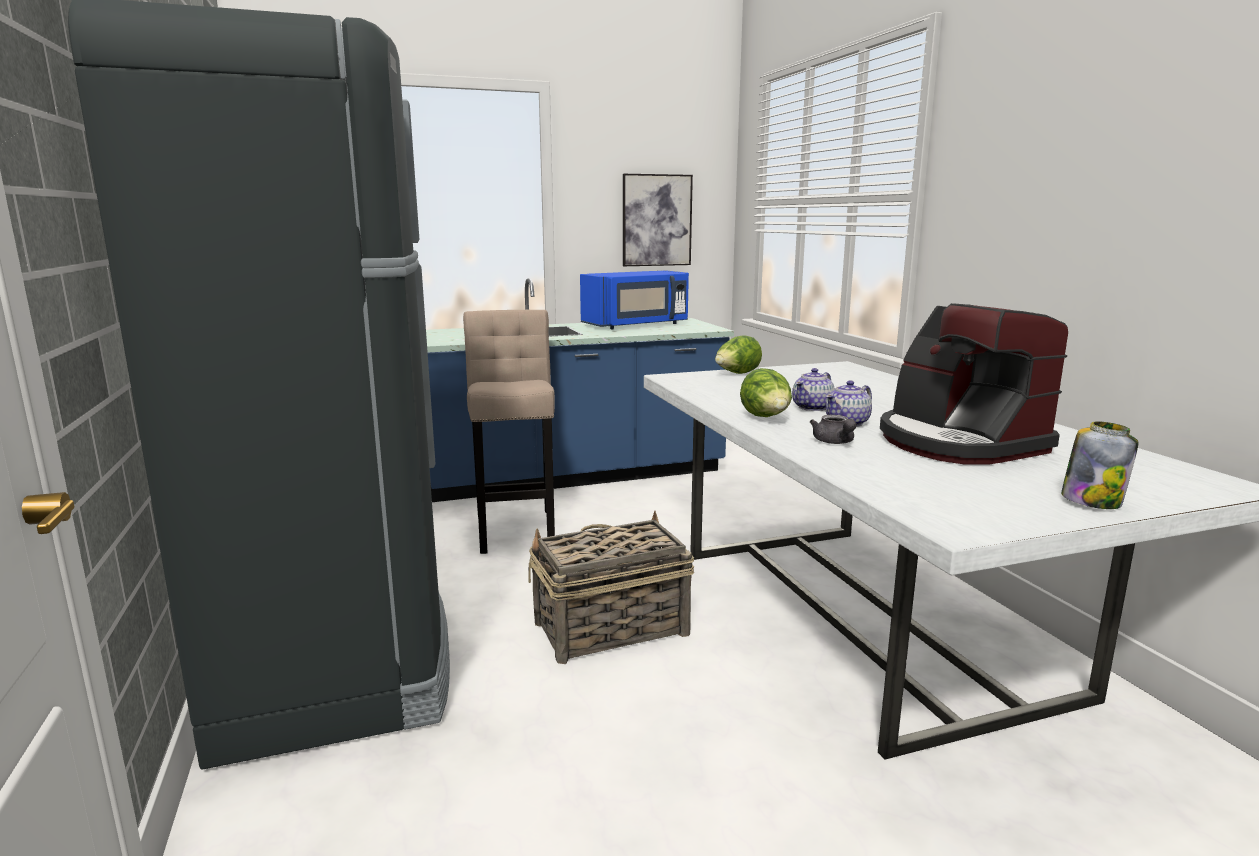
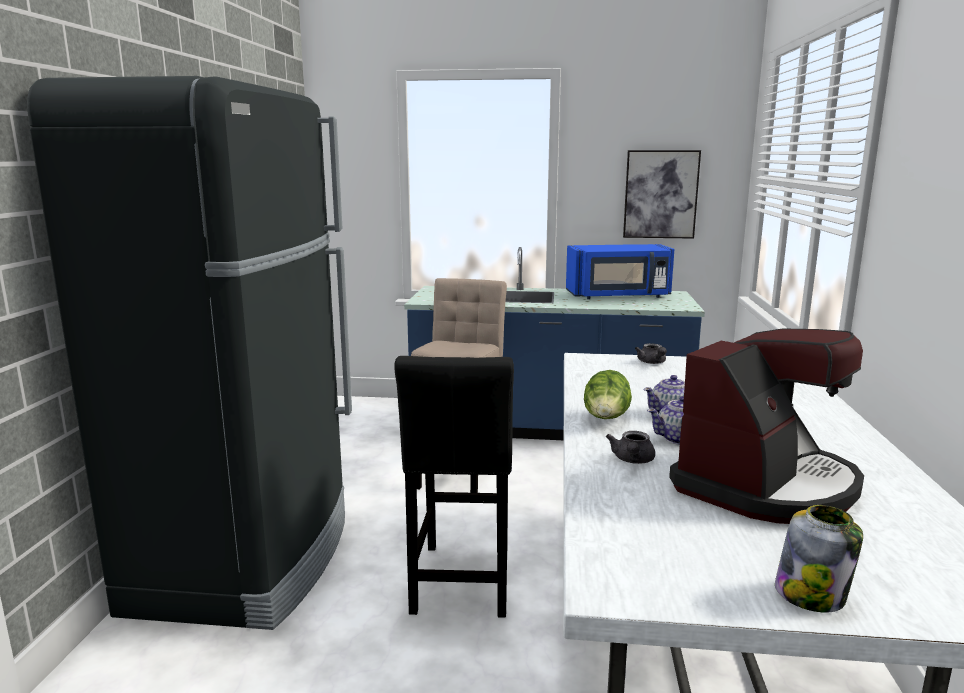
camera: 25 degrees right, 0 degrees up
basket [528,511,694,664] -> black stool [395,356,514,618]
lettuce [715,335,762,374] -> grey teapot [635,343,667,364]
coffee machine [880,303,1068,465] -> coffee machine turned 135 degrees counterclockwise [669,328,864,524]

